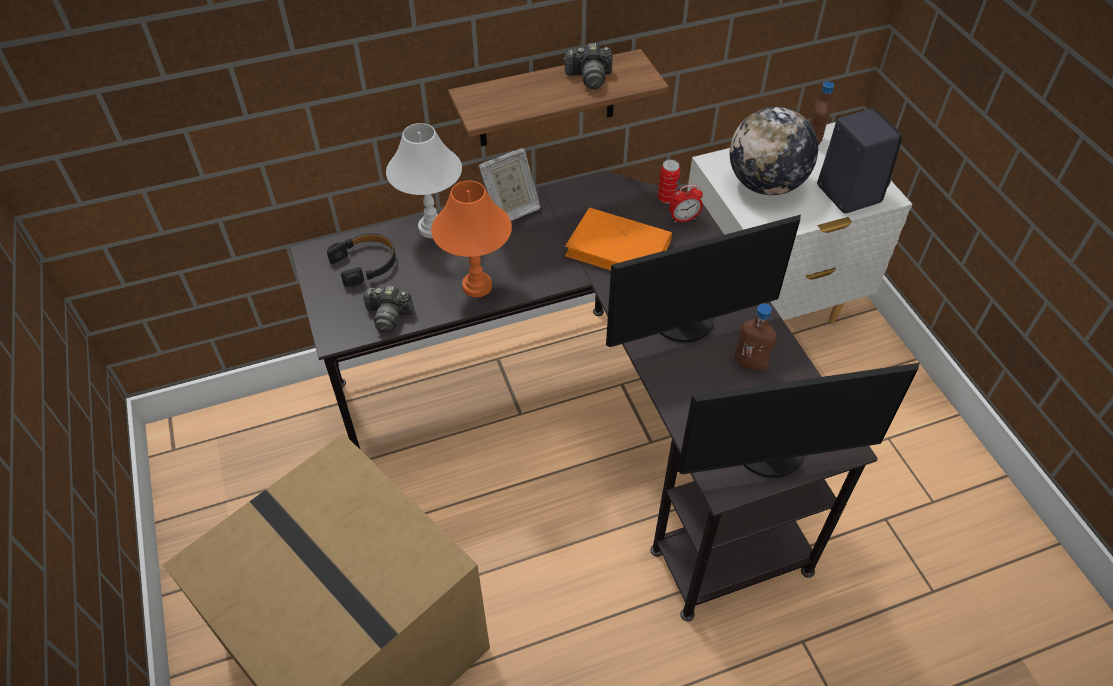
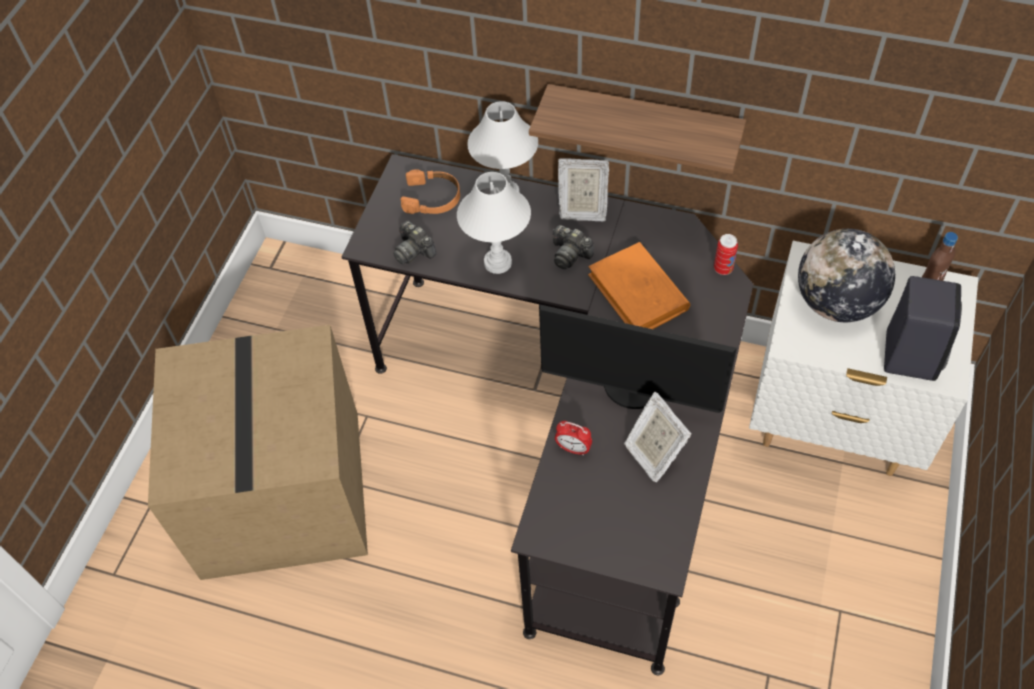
camera: 40 degrees right, 5 degrees up
black headphones [327,233,396,287] -> orange headphones [400,169,460,214]
orange table lamp [431,181,512,297] -> white table lamp [457,172,531,274]
camera [563,43,613,89] -> camera moved to [552,225,594,269]
alarm clock [669,185,703,223] -> alarm clock moved to [555,421,592,456]
monitor [677,363,920,478] -> none
brown bottle [735,304,776,371] -> picture frame [624,392,692,482]

